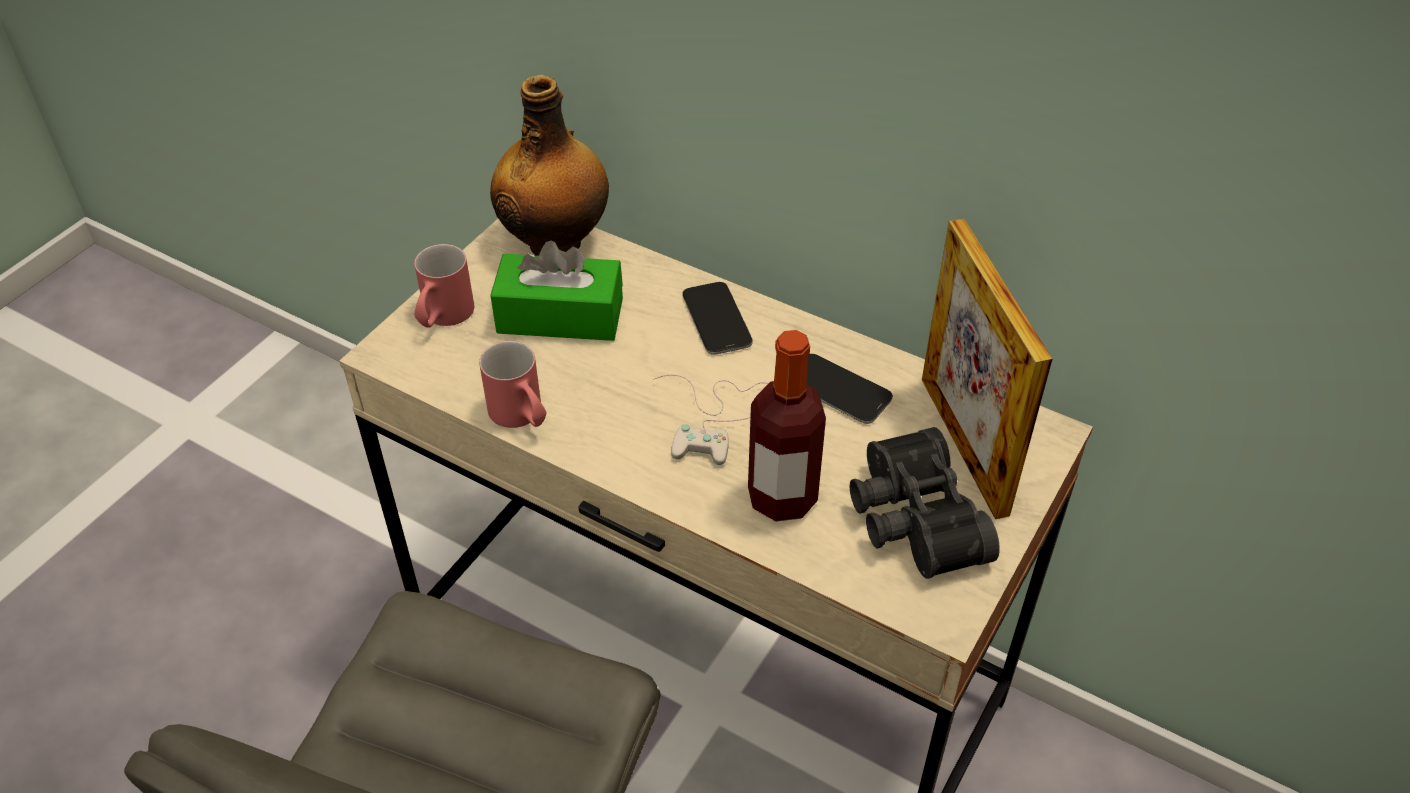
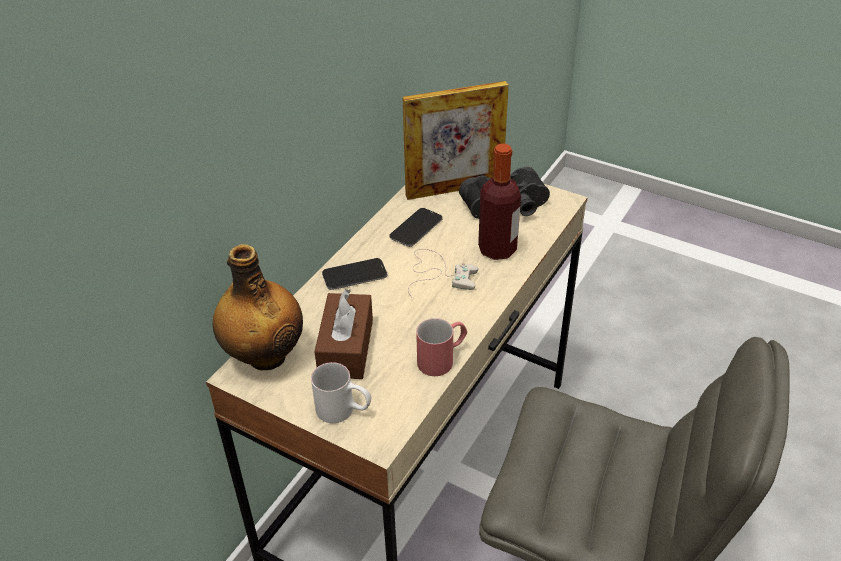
camera: 90 degrees left, 5 degrees down
red mug [414,244,474,328] -> white mug [311,362,371,423]
green tissue box [490,241,623,341] -> brown tissue box [314,289,373,379]

